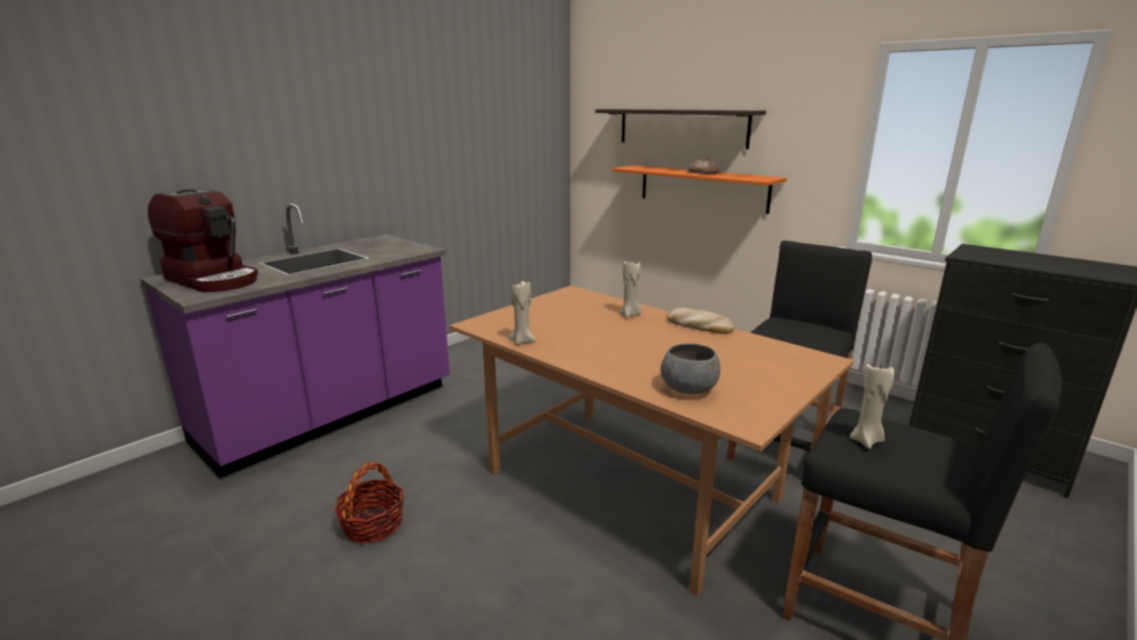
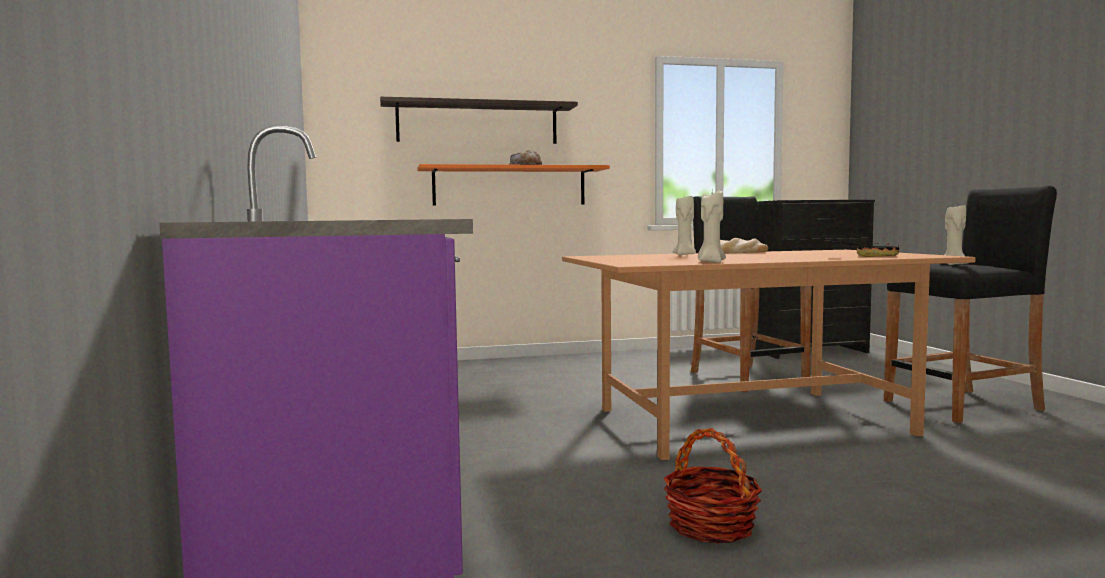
camera: 55 degrees left, 15 degrees down
coffee machine [148,189,258,292] -> none
grey bowl [660,344,720,394] -> frying pan [824,241,900,257]

